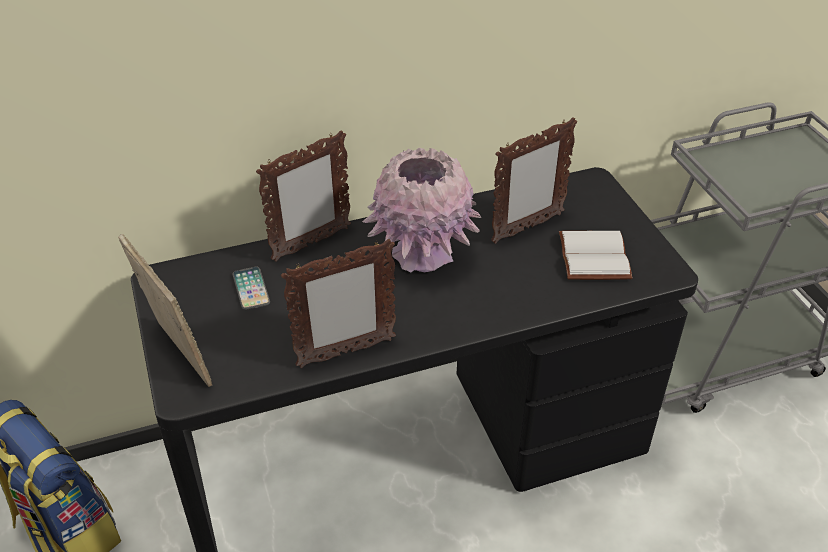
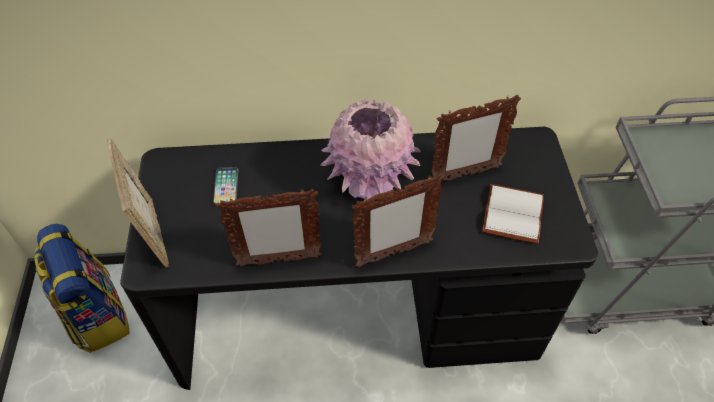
camera: 15 degrees right, 10 degrees up
picture frame [256,130,351,262] -> picture frame moved to [352,173,445,268]

